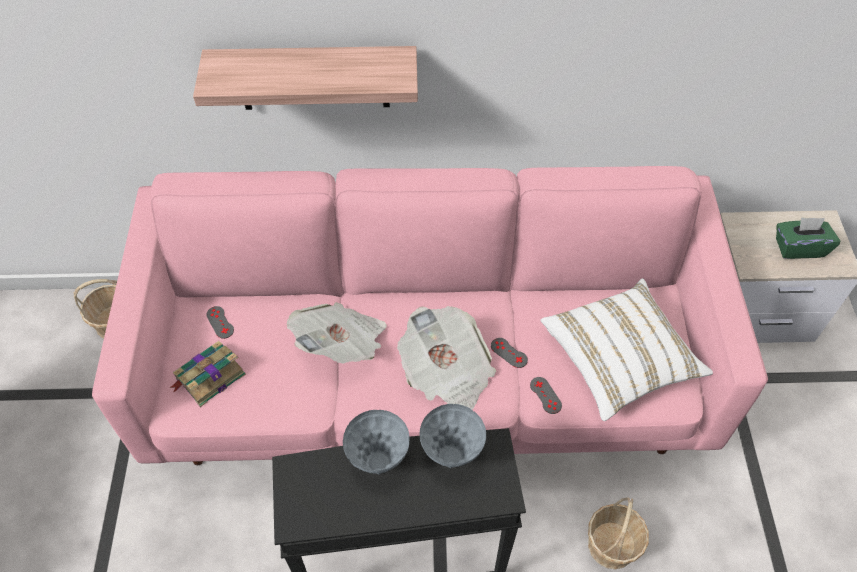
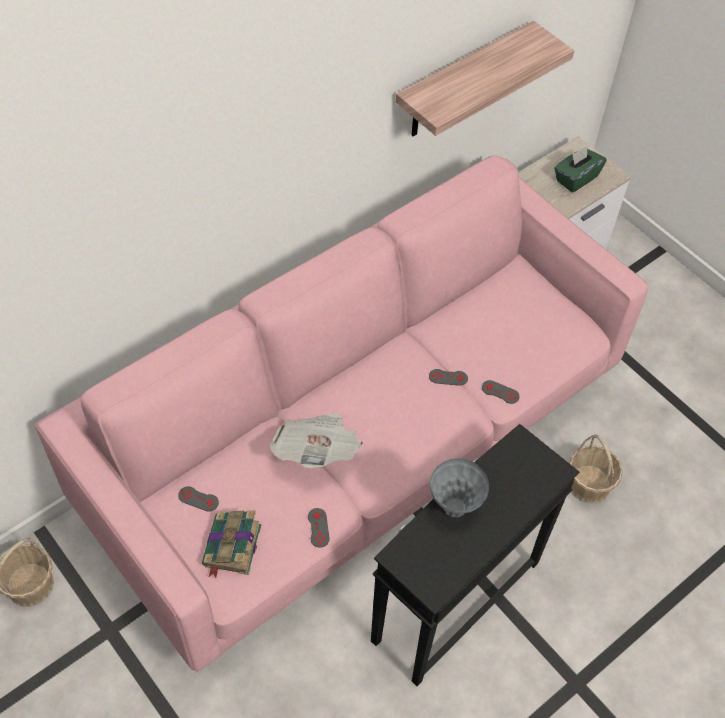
camera: 40 degrees left, 0 degrees up
shelf [193,46,418,110] -> shelf moved to [396,21,574,136]
newspaper [397,306,496,410] -> none
grey vase [419,404,486,468] -> none
white pillow [540,278,713,421] -> none
none -> grey game controller [308,508,330,548]

